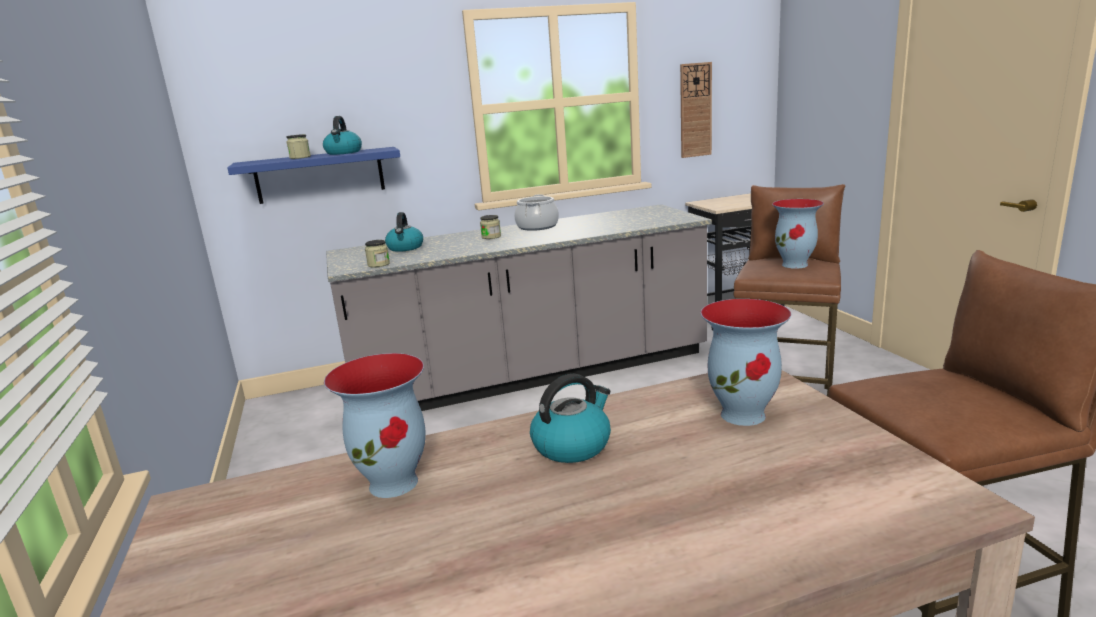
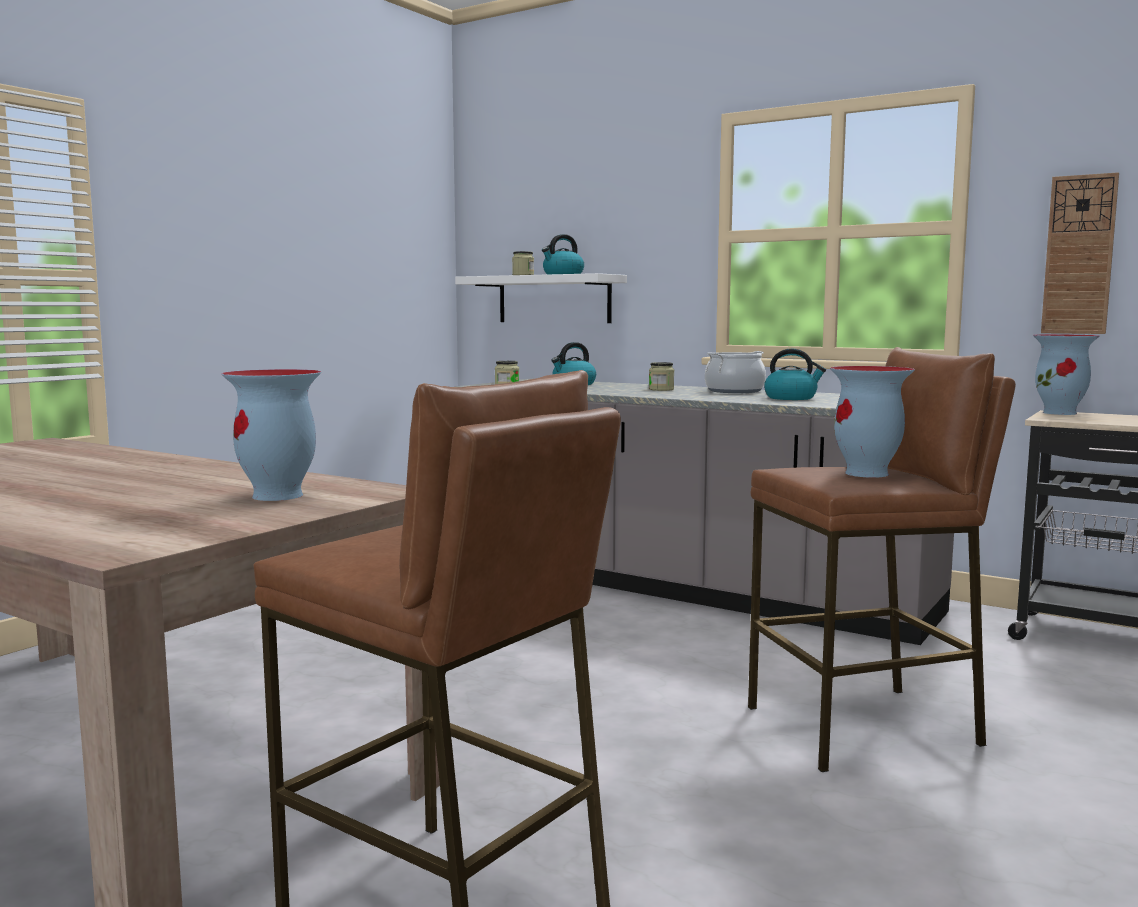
camera: 50 degrees right, 10 degrees down
blue shelf [227,147,400,204] -> white shelf [455,273,627,323]
vase [324,353,426,498] -> vase moved to [1033,334,1099,415]
kettle [530,374,611,463] -> kettle moved to [764,349,826,400]

